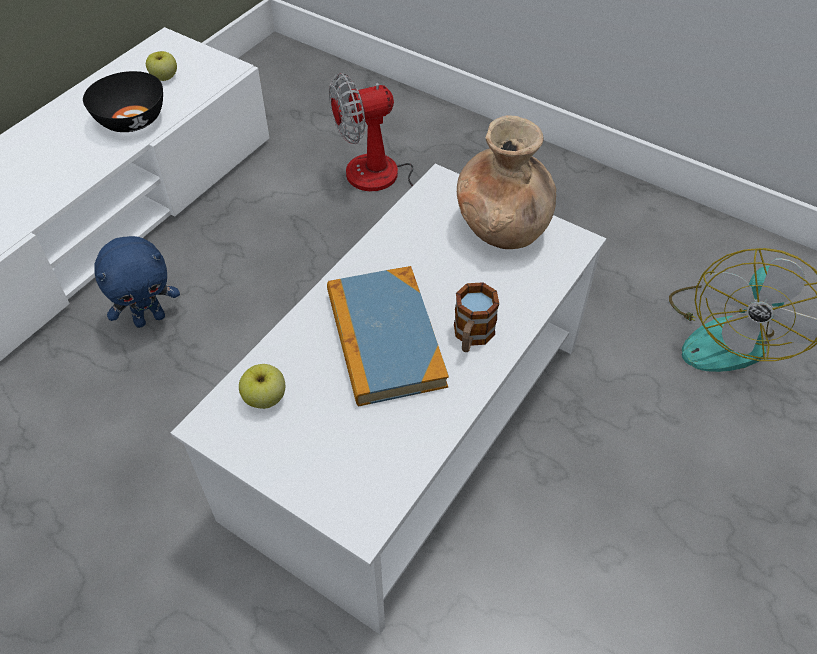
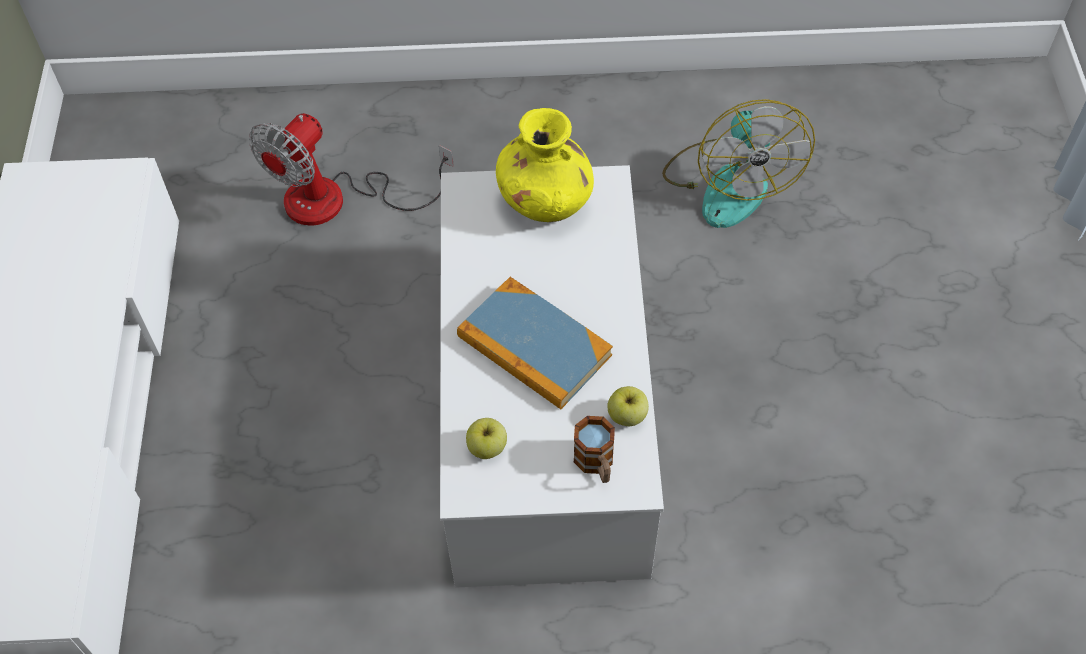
camera: 35 degrees left, 5 degrees up
black bowl [83,71,163,132] -> none
blue plush toy [94,236,180,328] -> none
apple [146,51,177,81] -> apple moved to [607,386,649,426]
mug [454,282,499,352] -> mug moved to [574,416,615,483]
brown vase [457,115,556,249] -> yellow vase [496,108,594,222]

